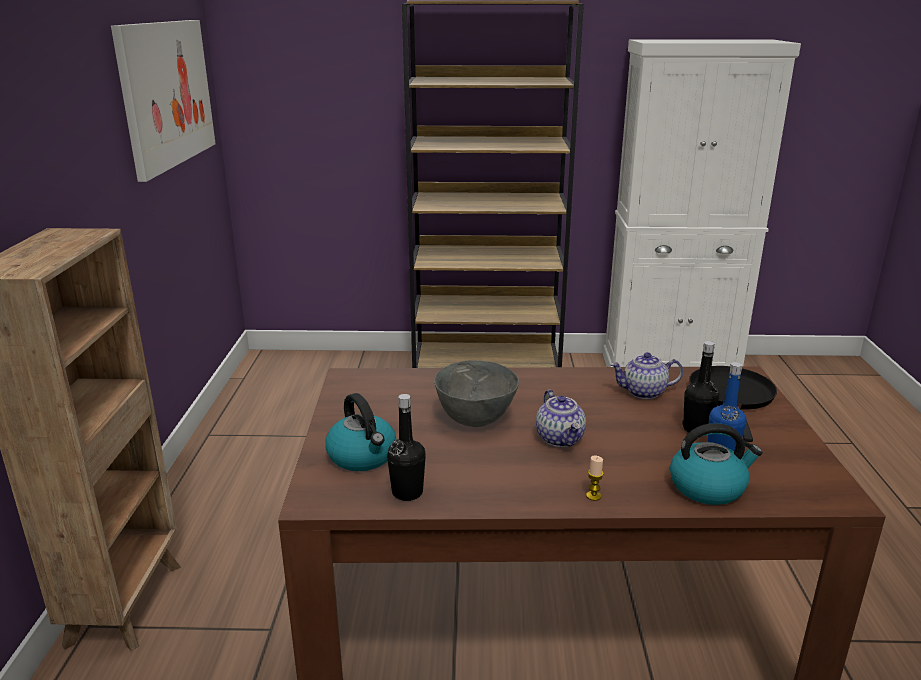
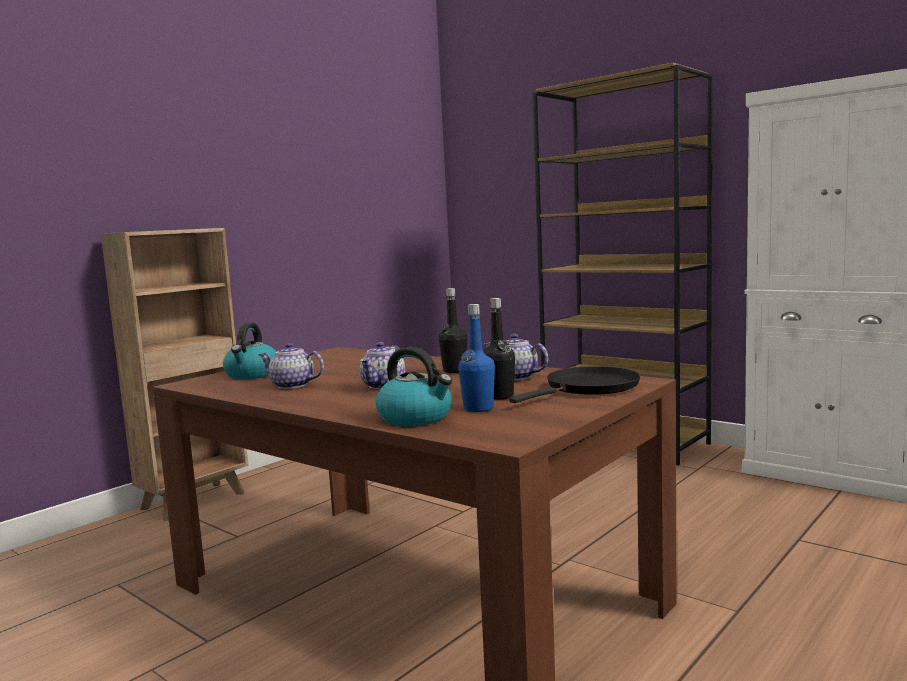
camera: 40 degrees right, 15 degrees down
picture [111,20,216,182] -> none
black bottle [387,394,426,501] -> black bottle moved to [439,288,468,373]
grey bowl [434,361,519,427] -> none
candle [586,456,604,501] -> none
none -> teapot [258,343,324,389]

